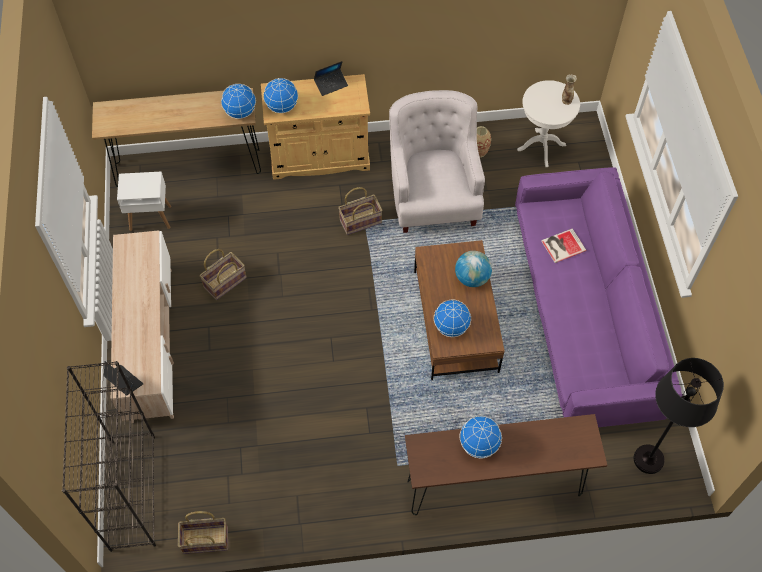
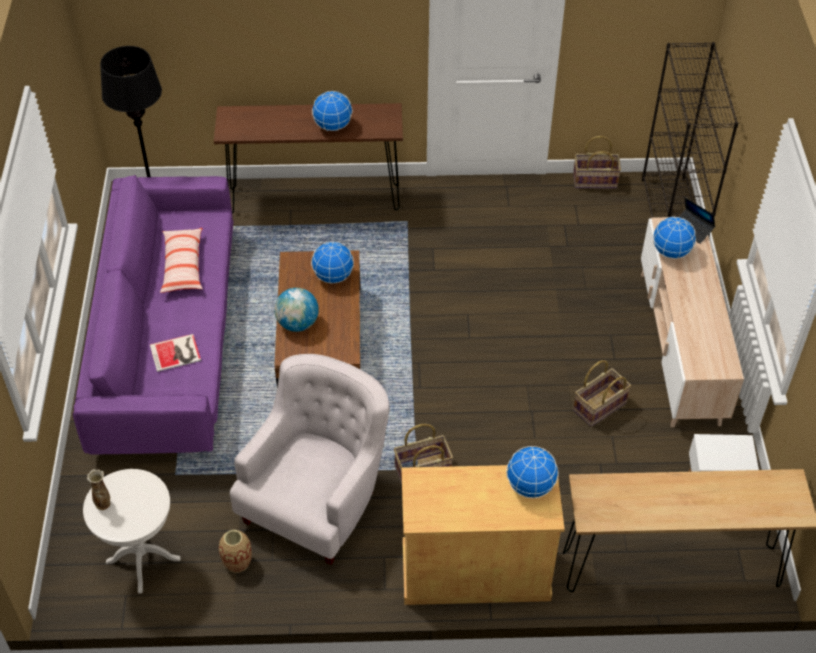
camera: 175 degrees left, 10 degrees down
globe [221,84,256,119] -> globe moved to [653,216,696,259]
laptop [314,61,348,96] -> none
white armchair [389,90,485,233] -> white armchair turned 150 degrees counterclockwise [230,354,390,565]
none -> pillow [160,228,203,293]

